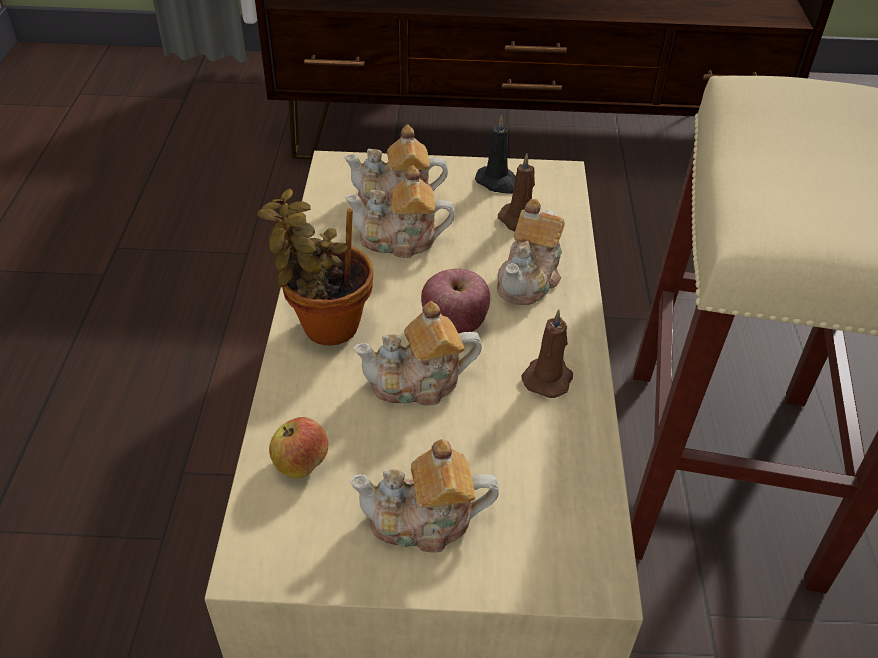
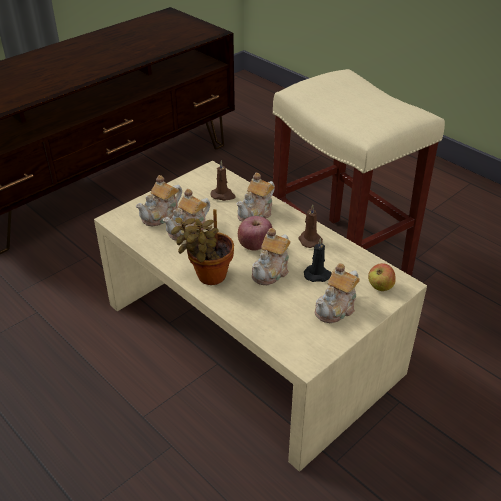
camera: 45 degrees left, 5 degrees down
apple [269,417,328,478] -> apple moved to [368,263,396,291]
black candle [475,115,516,194] -> black candle moved to [304,238,332,282]
teapot [497,199,565,305] -> teapot turned 60 degrees clockwise [236,173,275,222]

